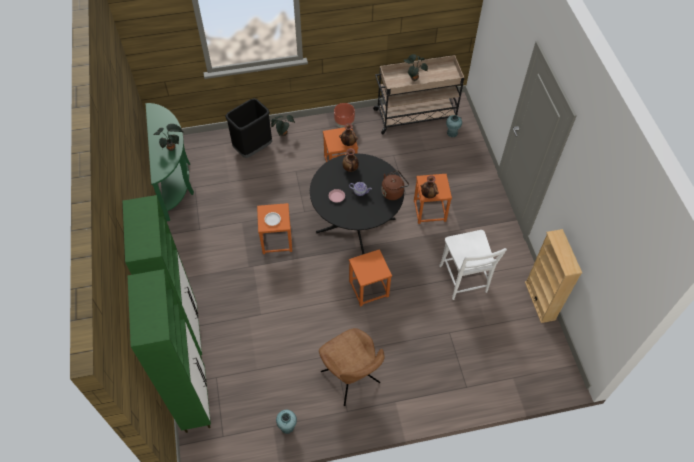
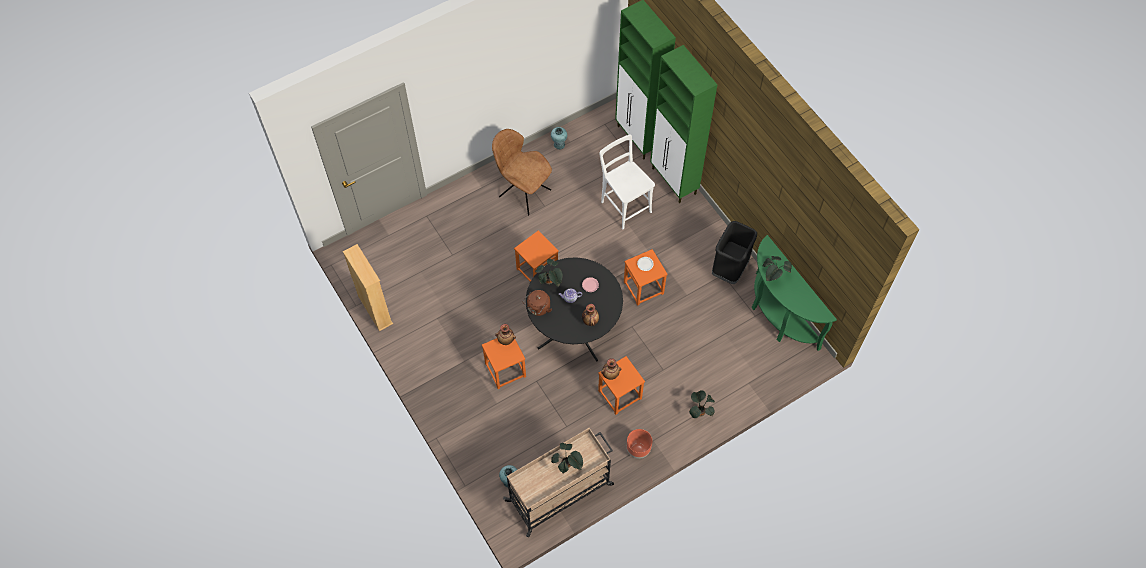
camera: 160 degrees right, 5 degrees up
black trash can [225,98,272,158] -> black trash can moved to [712,221,757,284]
white chair [439,230,507,300] -> white chair moved to [599,134,655,229]
none -> potted plant [535,259,563,287]

